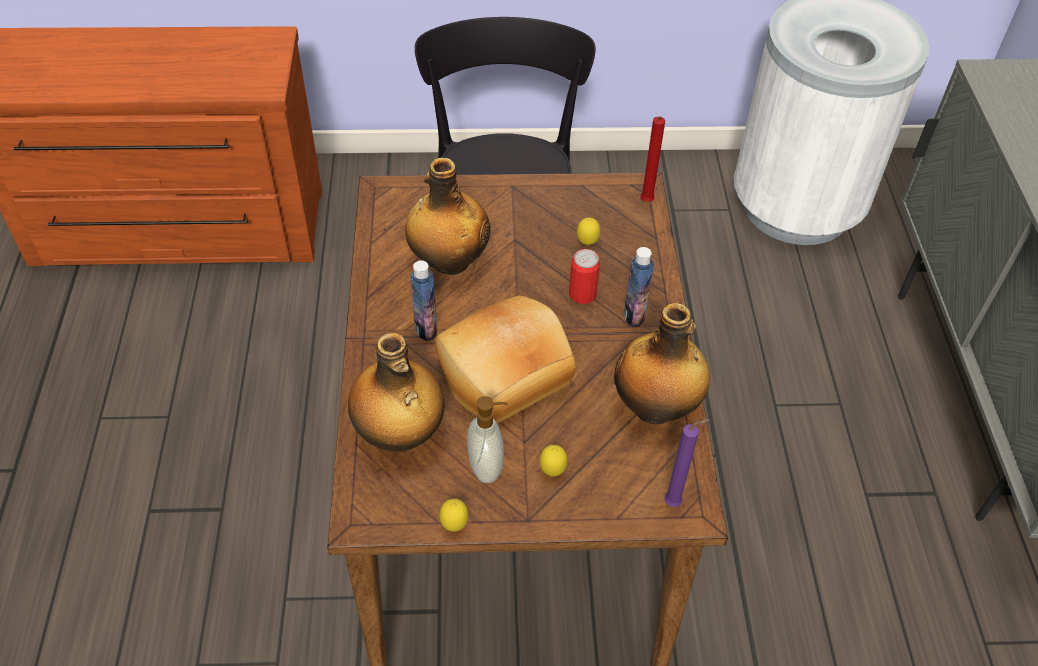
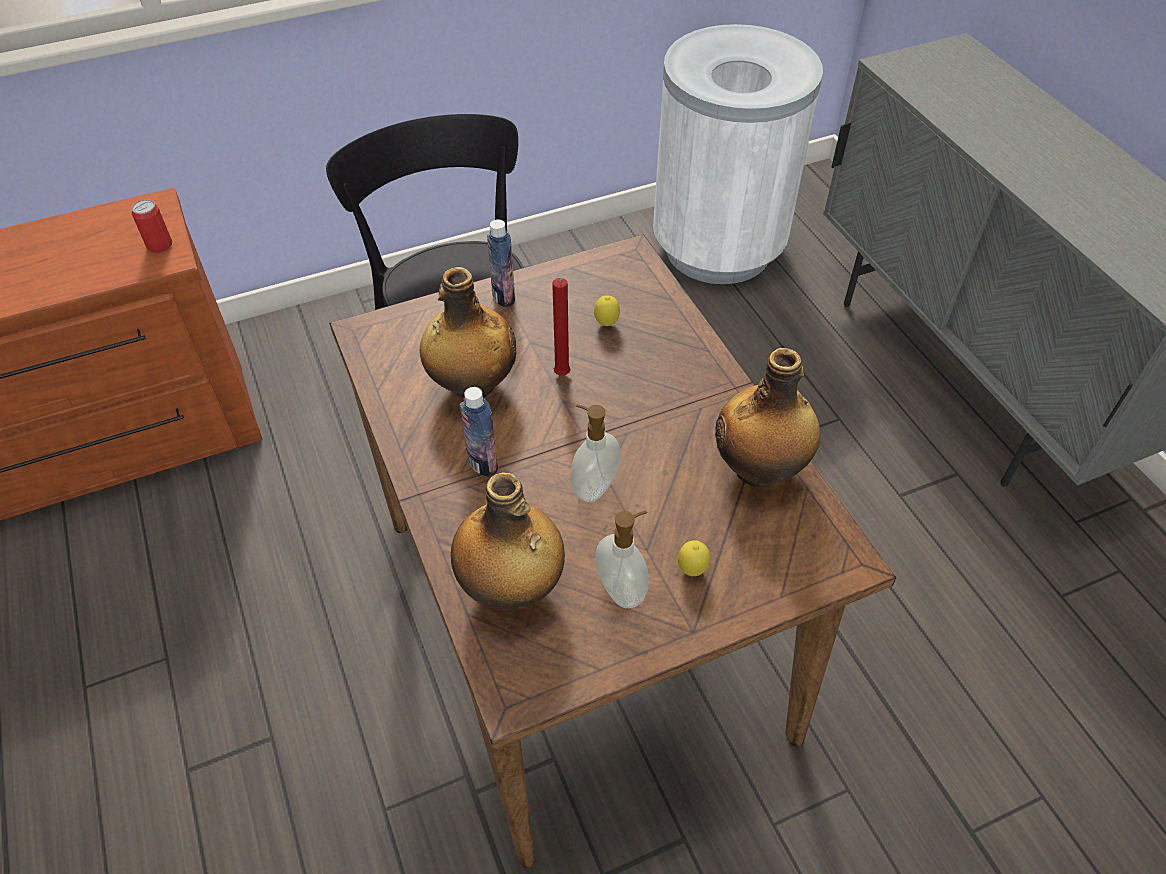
camera: 20 degrees left, 0 degrees up
bread [435,296,576,424] -> soap dispenser [571,404,620,502]
lemon [439,499,469,532] -> none
can [569,249,600,304] -> can moved to [131,199,172,253]
bottle [624,247,654,327] -> bottle moved to [487,219,515,307]
red candle [640,116,665,202] -> red candle moved to [552,278,571,376]
purple candle [664,419,710,507] -> none

